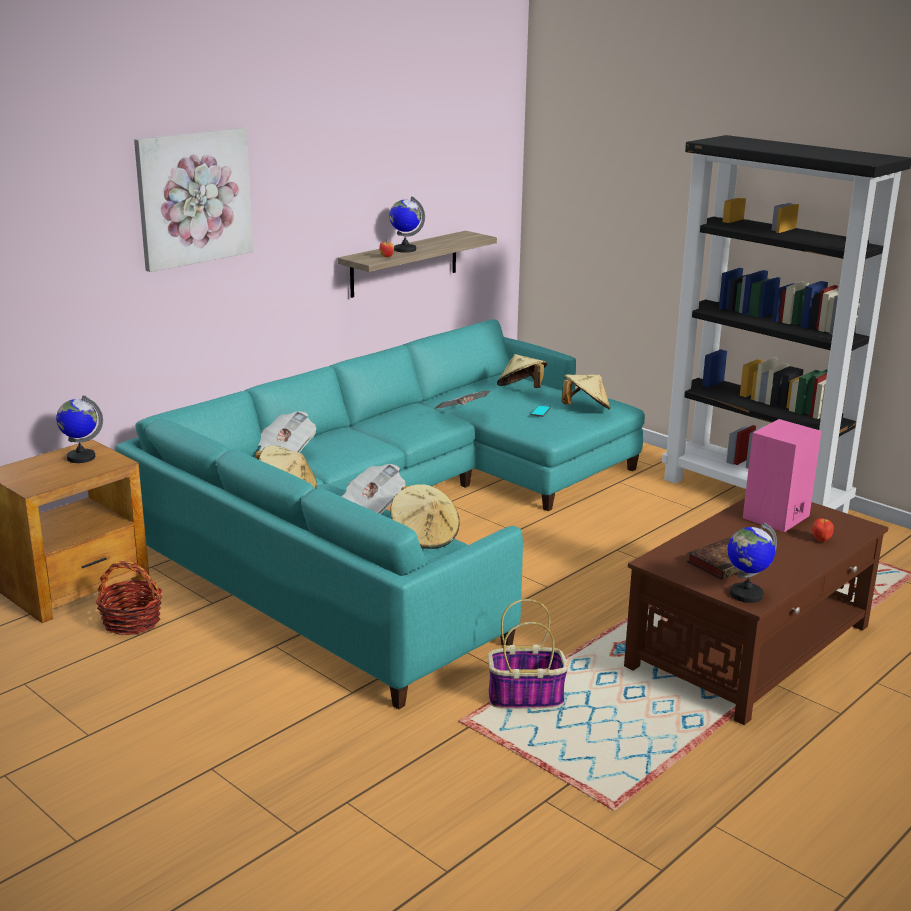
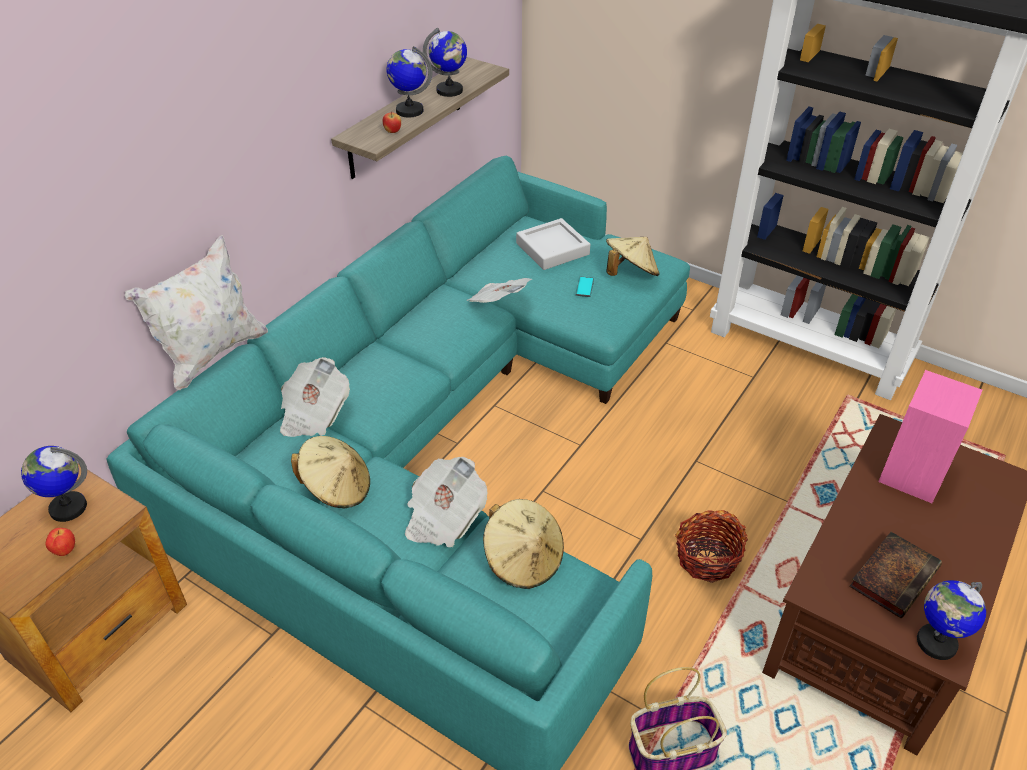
camera: 10 degrees left, 20 degrees up
basket [96,561,162,635] -> basket moved to [675,510,748,583]
picture [134,128,253,272] -> none
beige hat [497,354,548,388] -> grey tray [516,218,590,270]
apple [812,518,834,542] -> apple moved to [45,528,75,556]
none -> white pillow [125,235,268,390]
none -> globe [423,27,467,97]

